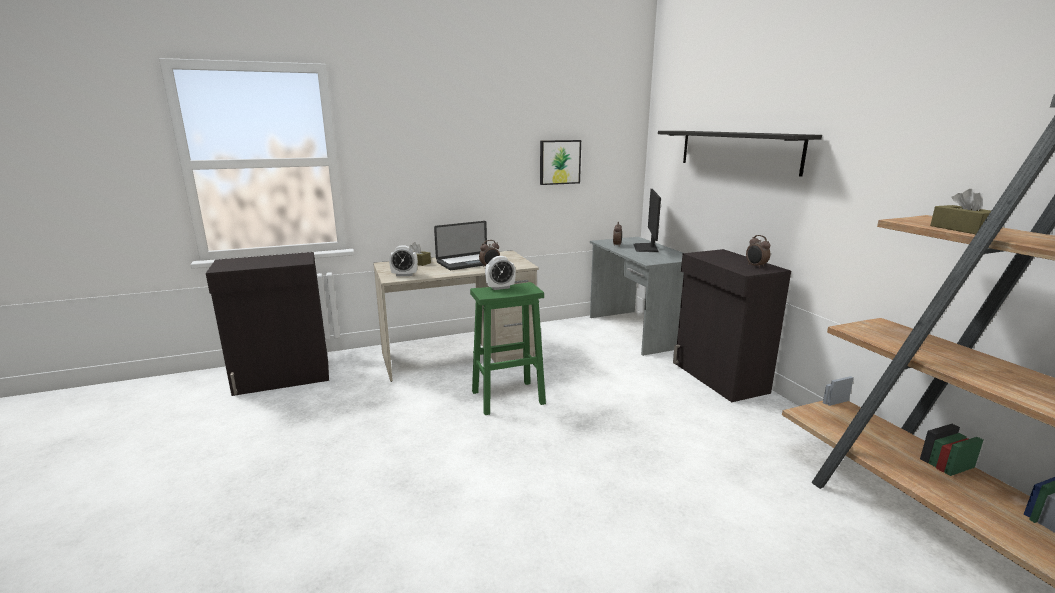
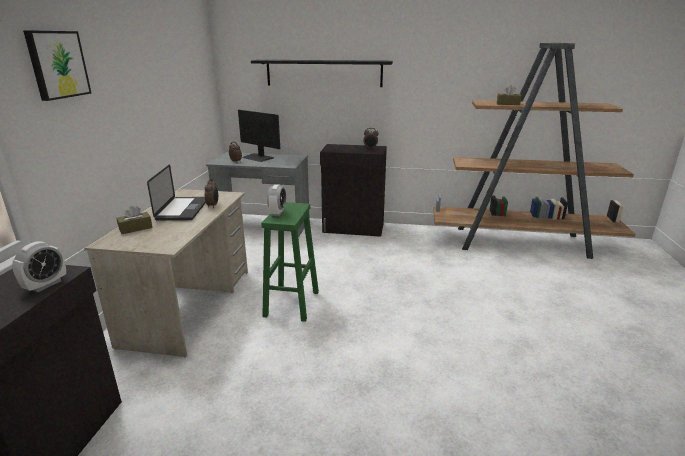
camera: 60 degrees left, 5 degrees up
alarm clock [389,246,418,276] -> alarm clock moved to [12,241,66,292]
picture [540,140,581,185] -> picture moved to [23,30,92,101]

